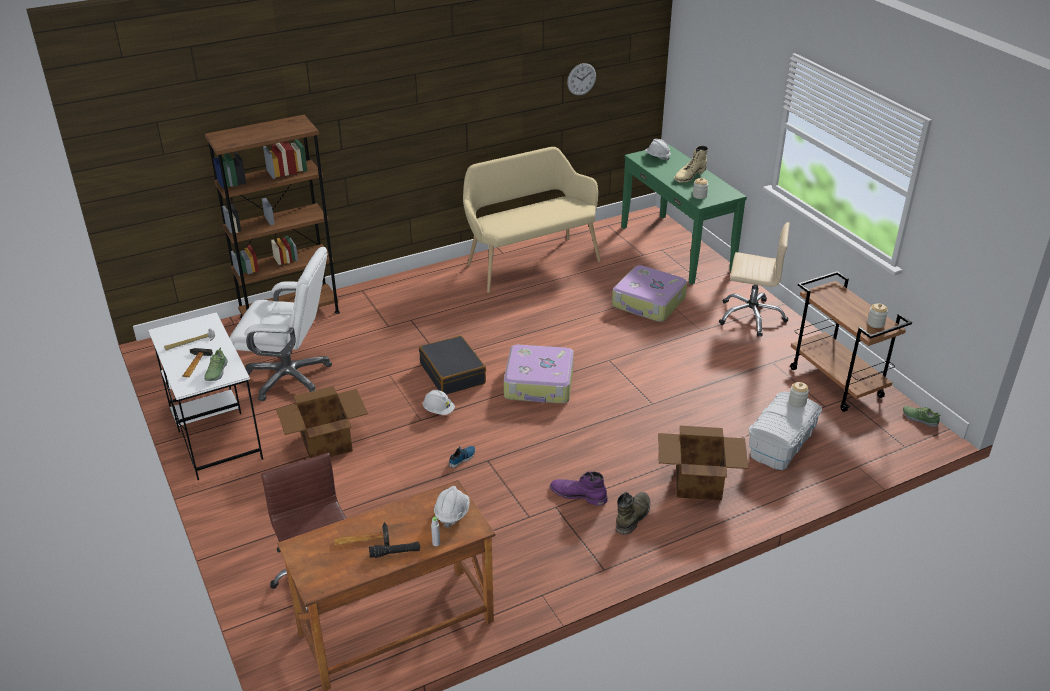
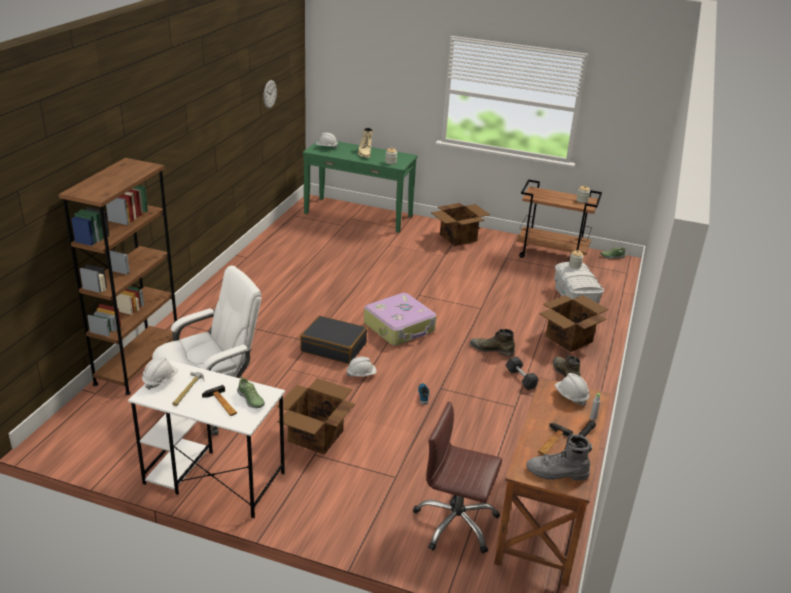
camera: 45 degrees left, 5 degrees down
beige bench [463,147,601,293] -> none
purple boot [550,472,608,506] -> grey dumbbell [506,356,539,390]
suitcase [612,265,687,322] -> none
beige office chair [719,222,790,337] -> cardboard box [431,203,490,246]
none -> white hard hat [142,357,178,390]
none -> green boot [470,329,515,356]
none -> grey boot [526,434,592,481]

